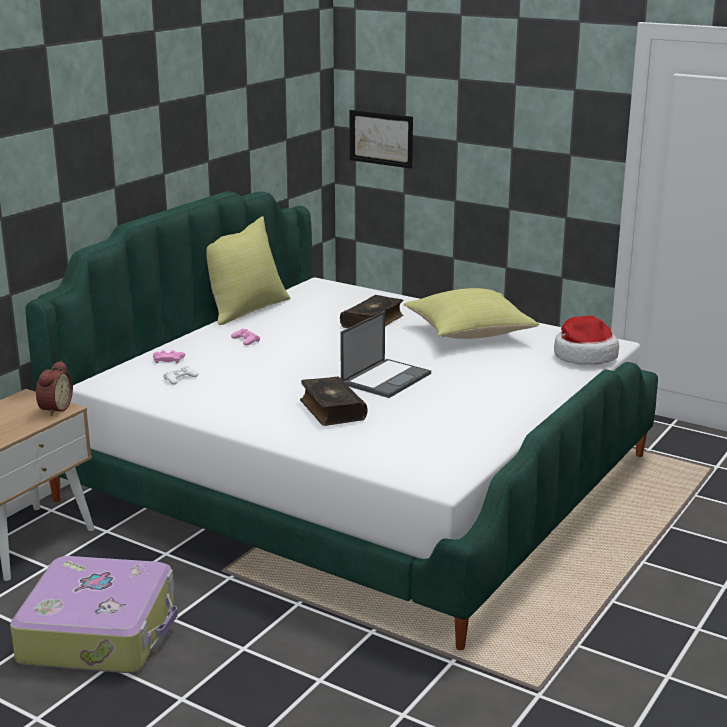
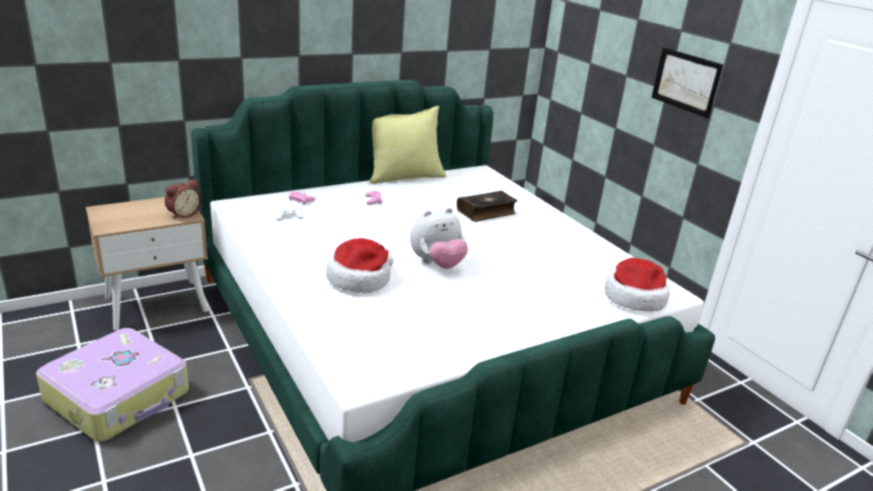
camera: 25 degrees right, 5 degrees up
book [300,377,368,426] -> hat [326,238,393,293]
laptop [340,311,431,398] -> plush toy [410,208,468,269]
picture [350,110,413,168] -> picture moved to [651,48,723,118]
yellow pillow [404,288,539,339] -> none

